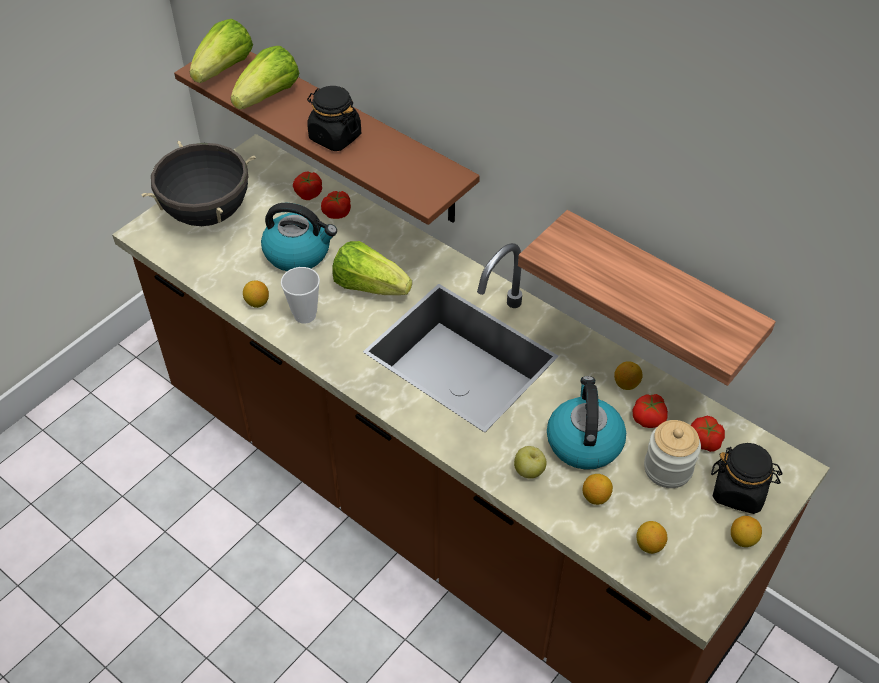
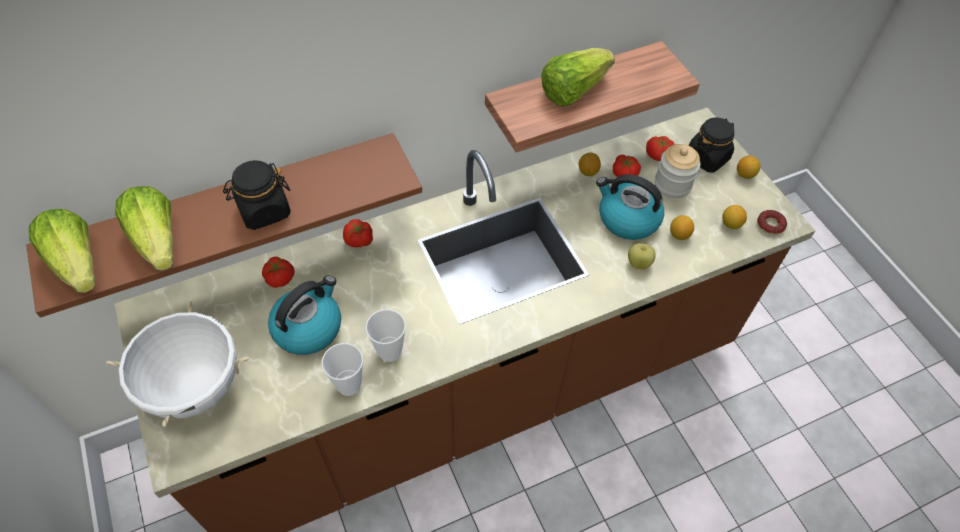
camera: 65 degrees left, 5 degrees up
black cooking pot [141,141,256,226] -> white cooking pot [106,301,248,427]
lemon [243,280,269,308] -> cup [322,343,363,396]
tomato [293,171,322,200] -> tomato moved to [343,219,373,247]
lettuce [332,241,412,295] -> lettuce moved to [541,48,615,107]
none -> donut [757,210,787,235]

